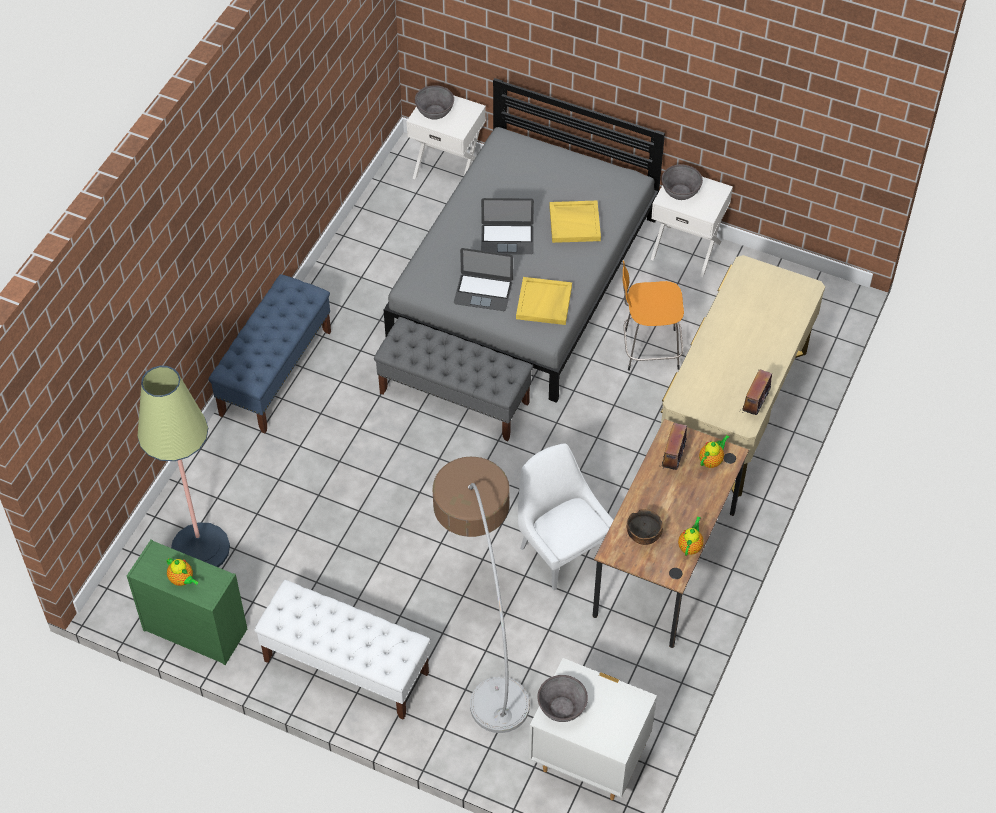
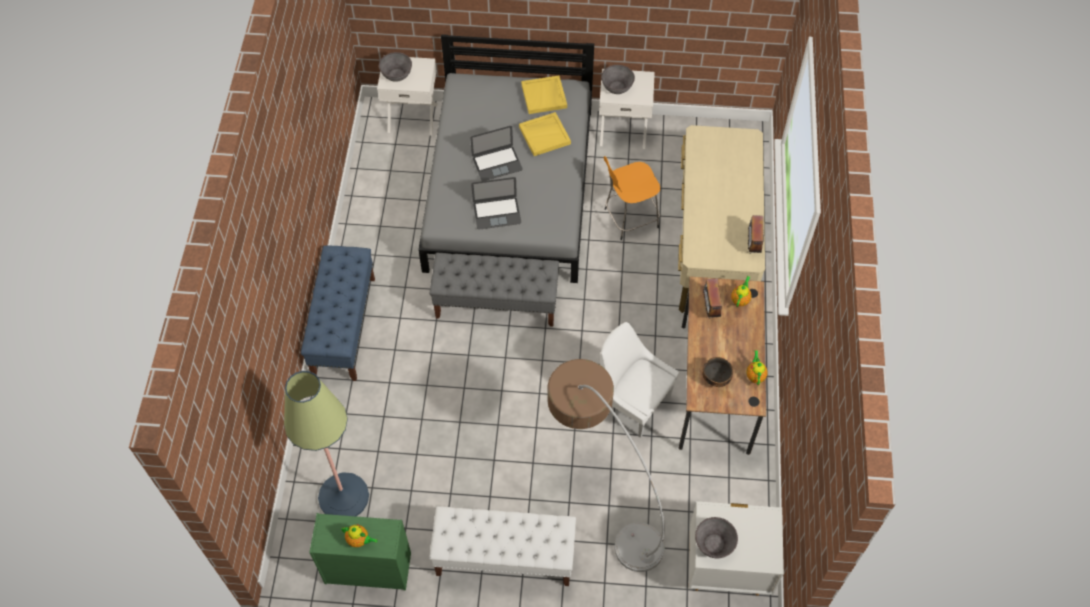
camera: 20 degrees left, 5 degrees up
yellow tray [516,277,572,325] -> yellow tray moved to [521,76,567,114]

